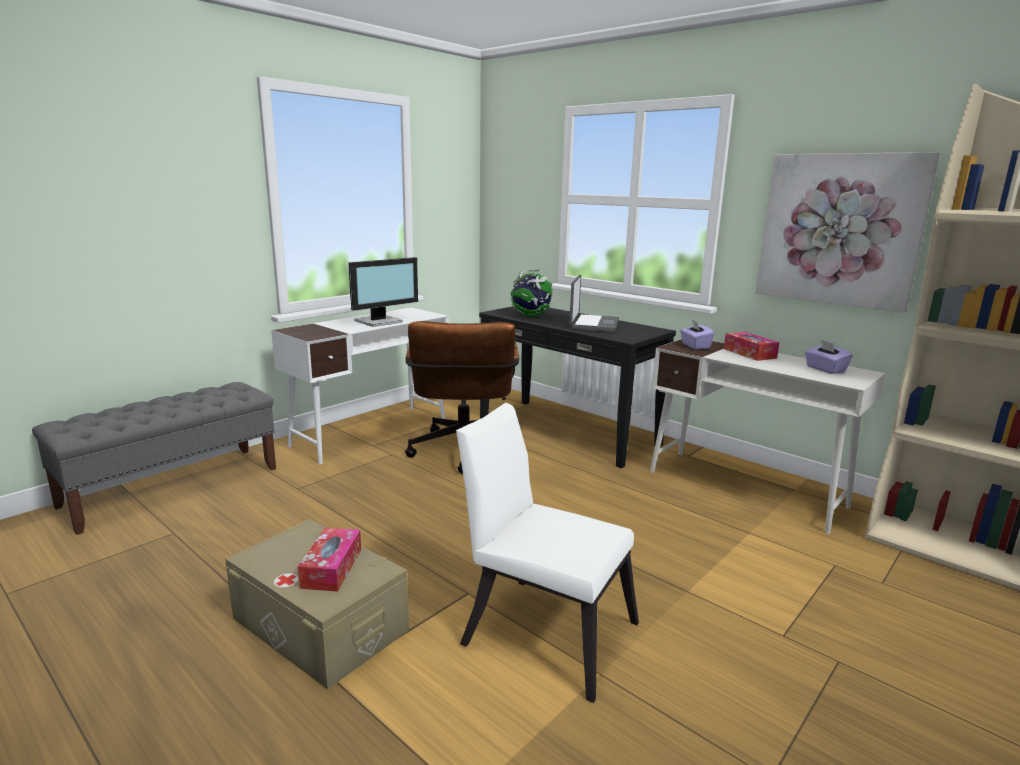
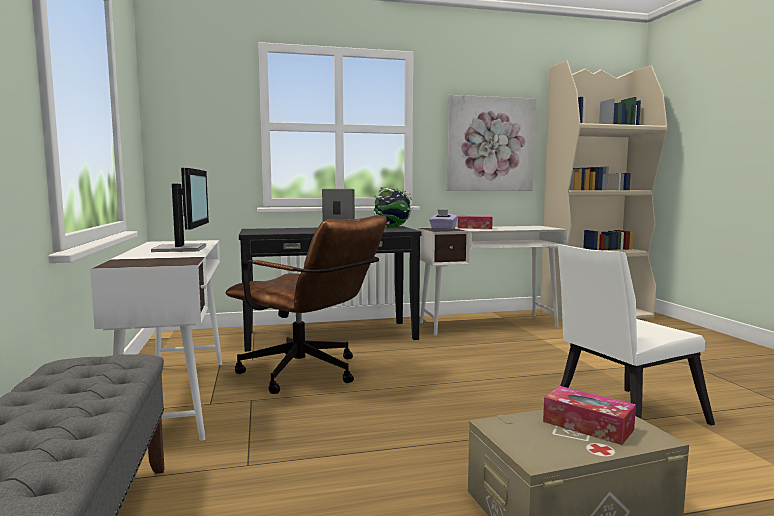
camera: 55 degrees left, 10 degrees down
globe [510,269,553,317] -> globe moved to [373,187,413,227]
purple tissue box [805,339,853,374] -> none

